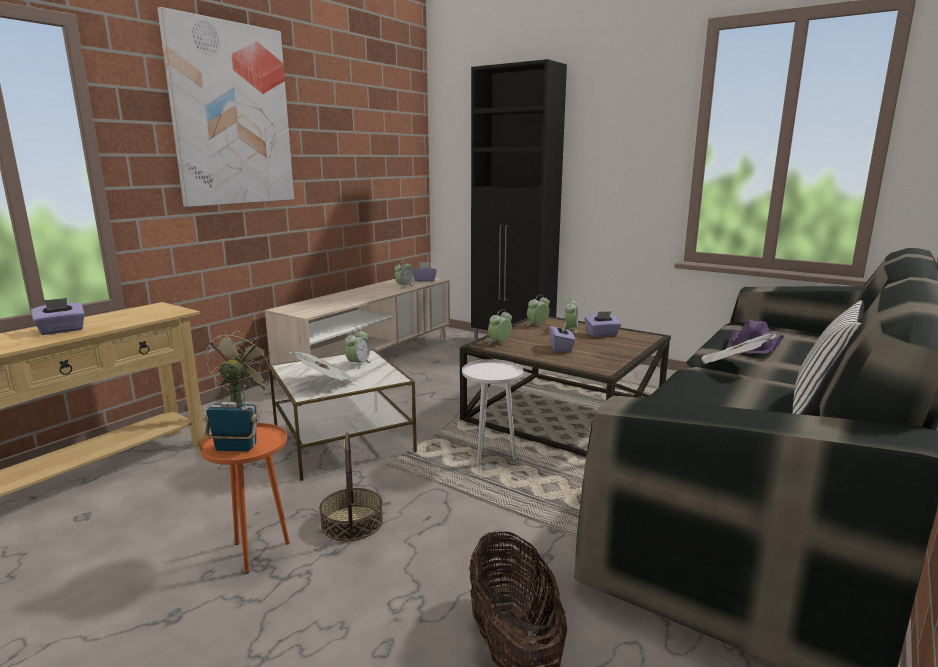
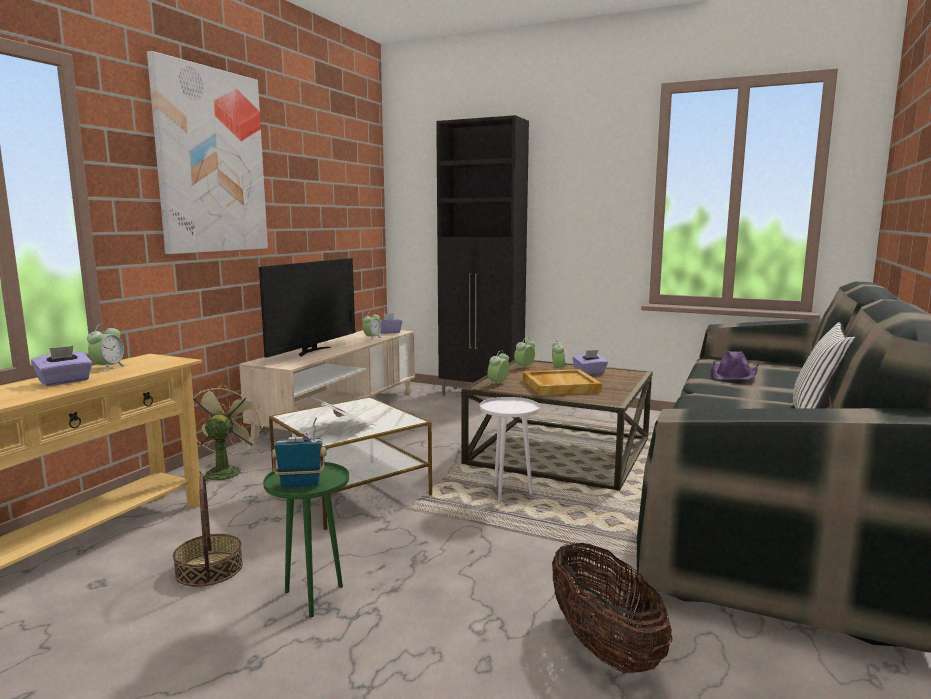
camera: 10 degrees left, 5 degrees down
orange side table [200,423,290,574] -> green side table [263,462,349,617]
basket [319,433,383,541] -> basket moved to [173,474,243,587]
alarm clock [345,328,371,369] -> alarm clock moved to [87,324,127,372]
purple tissue box [549,322,575,352] -> beige tray [523,369,602,395]
newspaper [702,333,776,364] -> none
none -> television [259,258,355,358]

